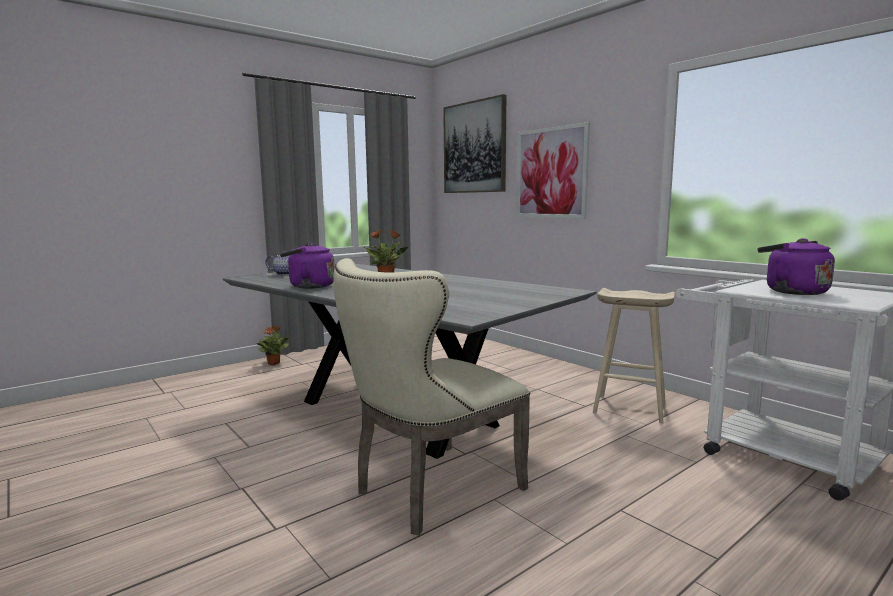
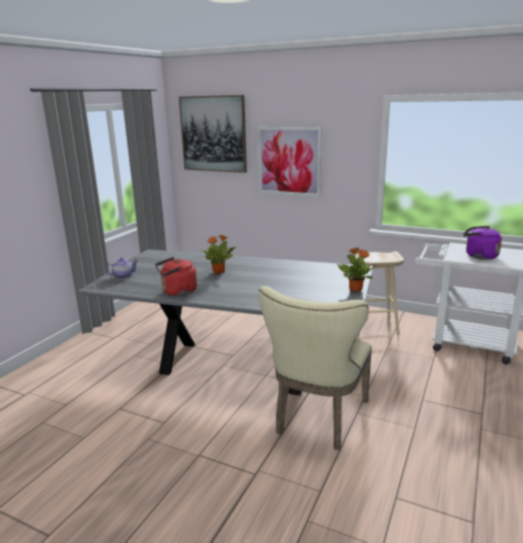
camera: 25 degrees left, 10 degrees up
potted plant [257,326,290,365] -> potted plant moved to [337,247,376,291]
purple kettle [280,243,335,289] -> red kettle [155,257,197,296]

